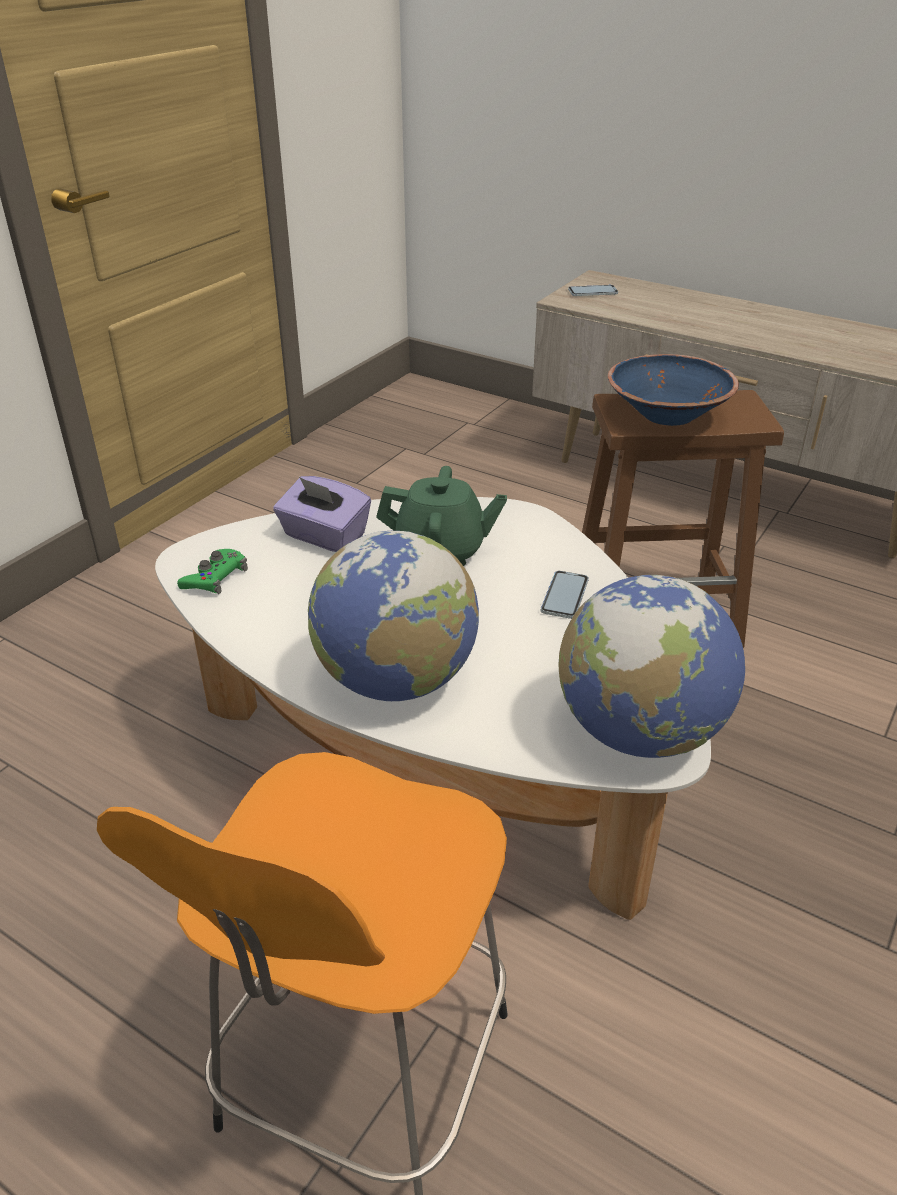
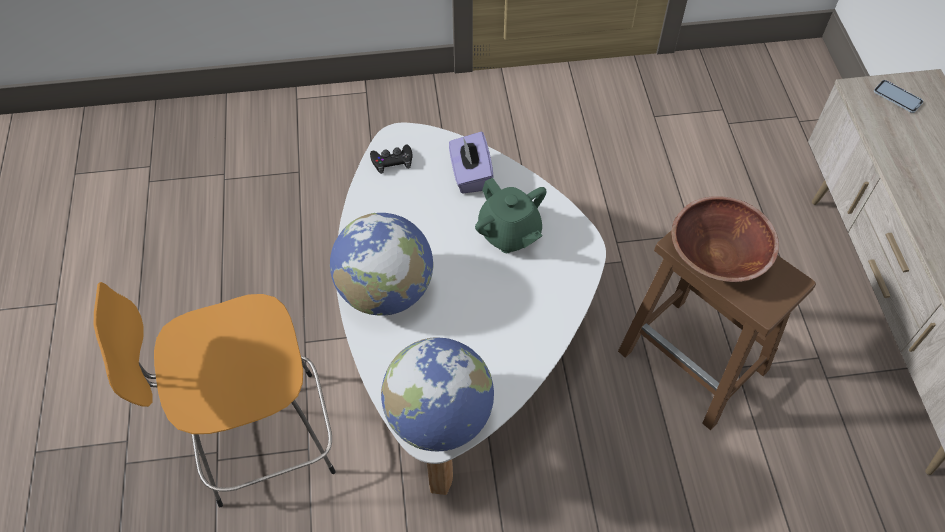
camera: 50 degrees right, 20 degrees up
green game controller [177,549,248,594] -> black game controller [370,145,413,174]
phone [541,571,589,619] -> none
blue bowl [608,354,739,426] -> brown bowl [672,196,779,282]

